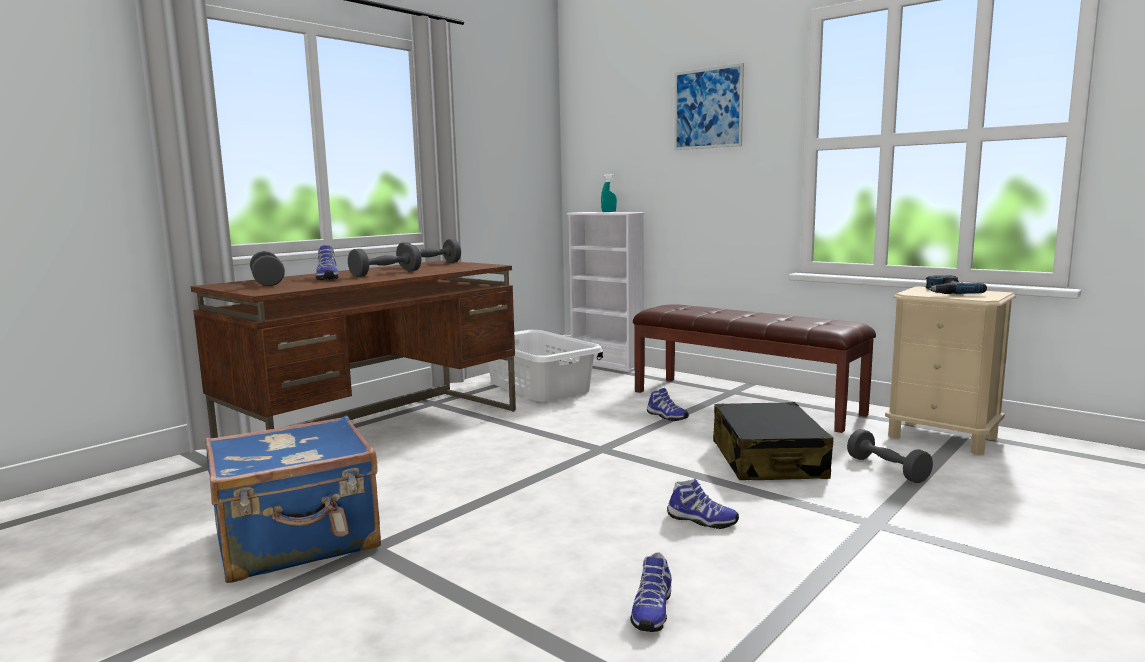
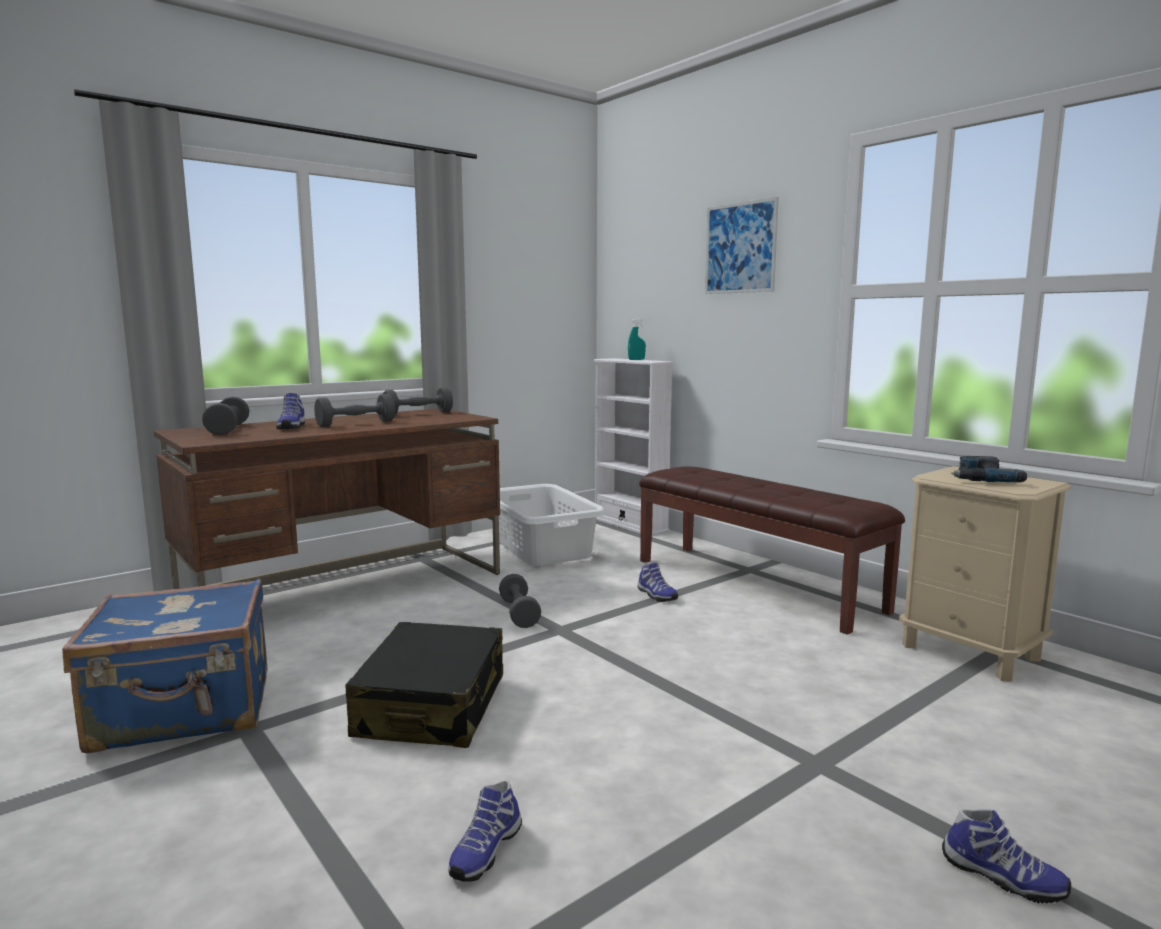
camera: 10 degrees right, 0 degrees up
shoe [667,479,739,529] -> shoe moved to [942,809,1071,903]
black suitcase [713,402,833,480] -> black suitcase moved to [346,622,503,748]
grey dumbbell [847,429,933,483] -> grey dumbbell moved to [499,574,541,628]

